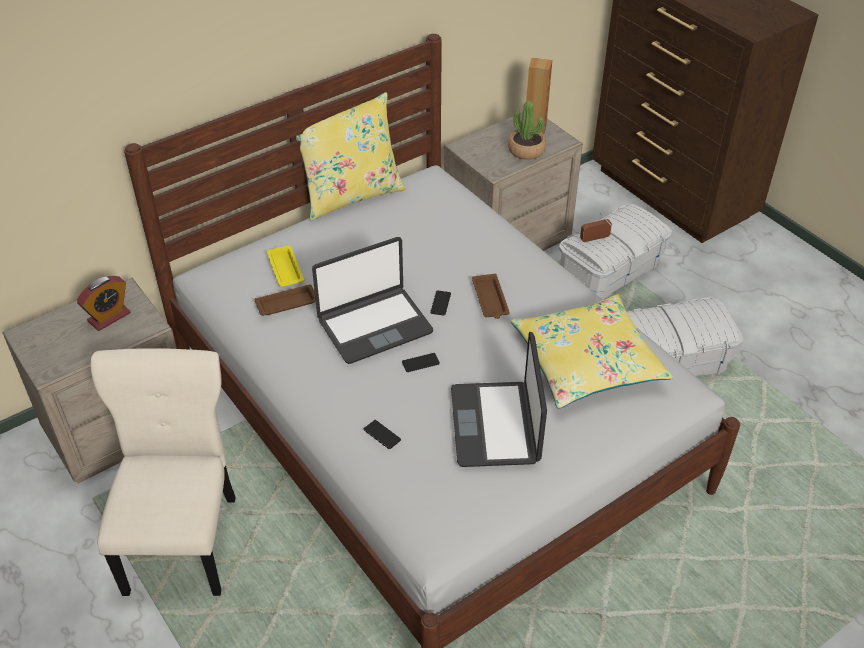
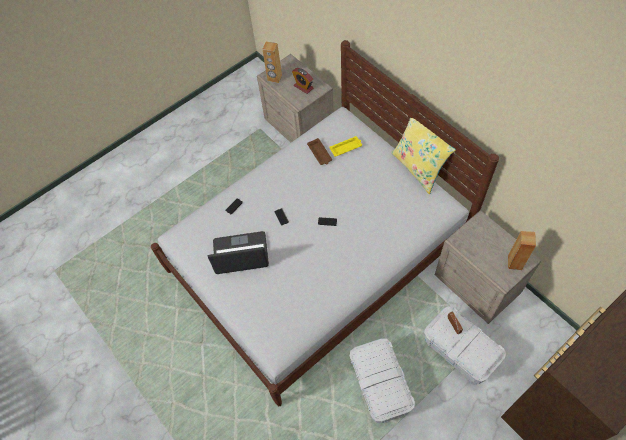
camera: 90 degrees right, 15 degrees up
beige chair [90,348,236,596] -> none
laptop [312,237,433,364] -> none
brown tray [472,274,510,319] -> none
potted plant [508,101,546,160] -> none
yellow pillow [511,294,673,409] -> none
none -> brown speaker [262,41,282,83]

